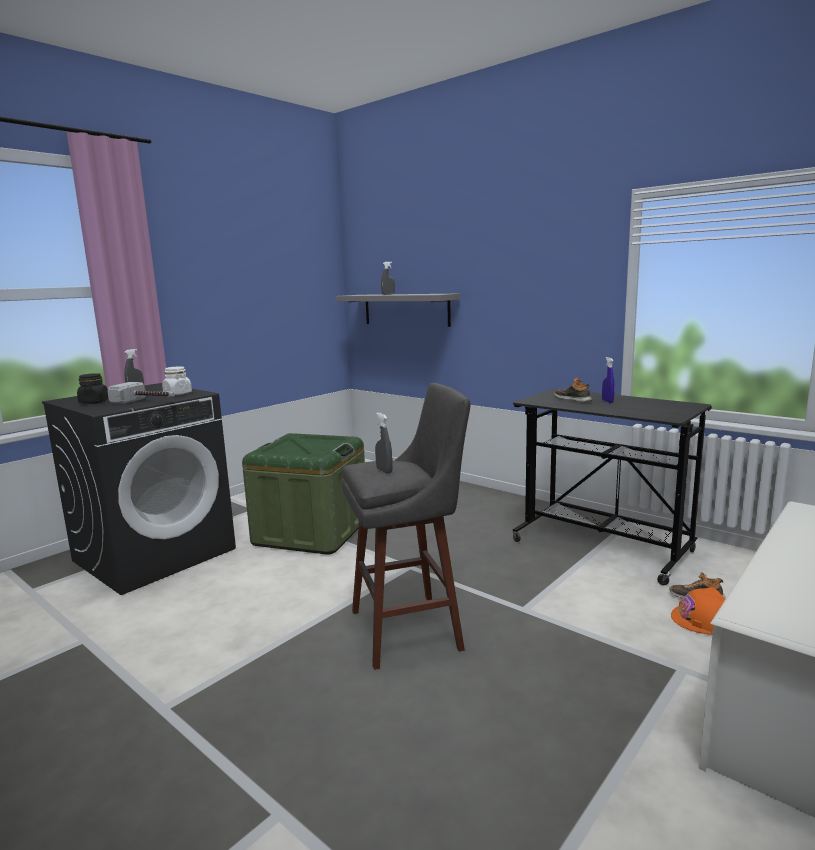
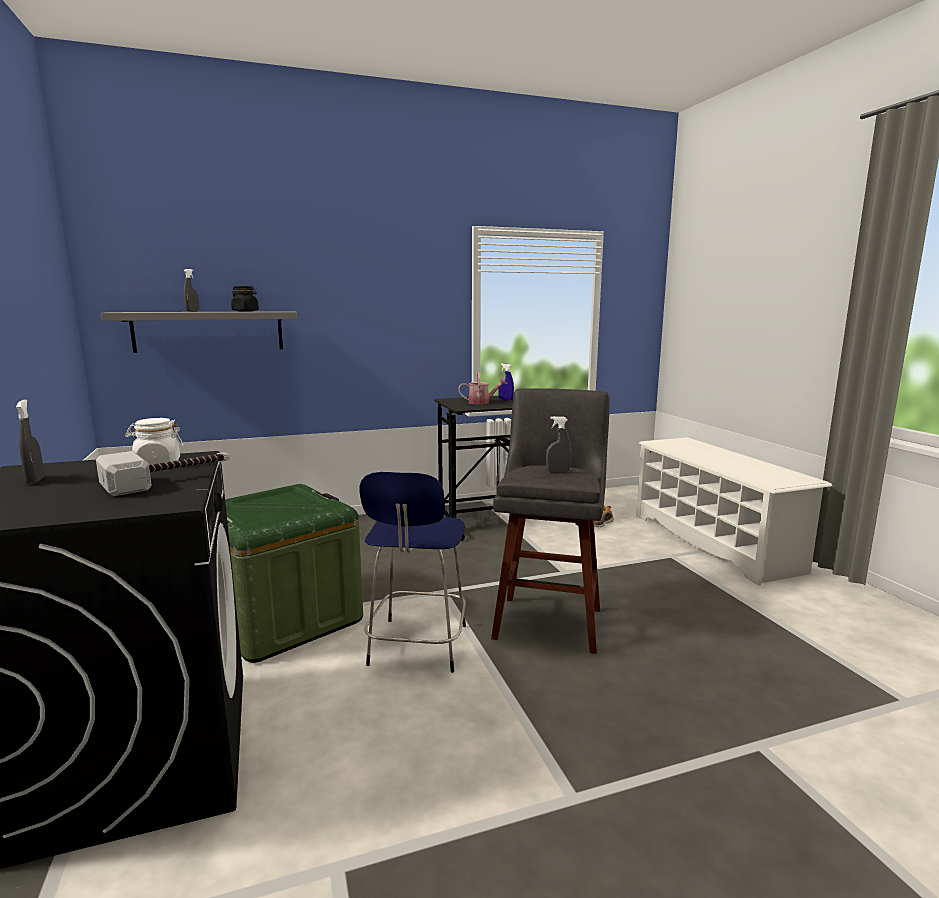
camera: 60 degrees left, 0 degrees up
black jar [77,373,108,404] -> black jar moved to [231,286,259,312]
shoe [554,377,592,402] -> watering can [458,372,507,404]
orange hard hat [671,587,725,635] -> none
none -> blue stool [359,472,466,673]

